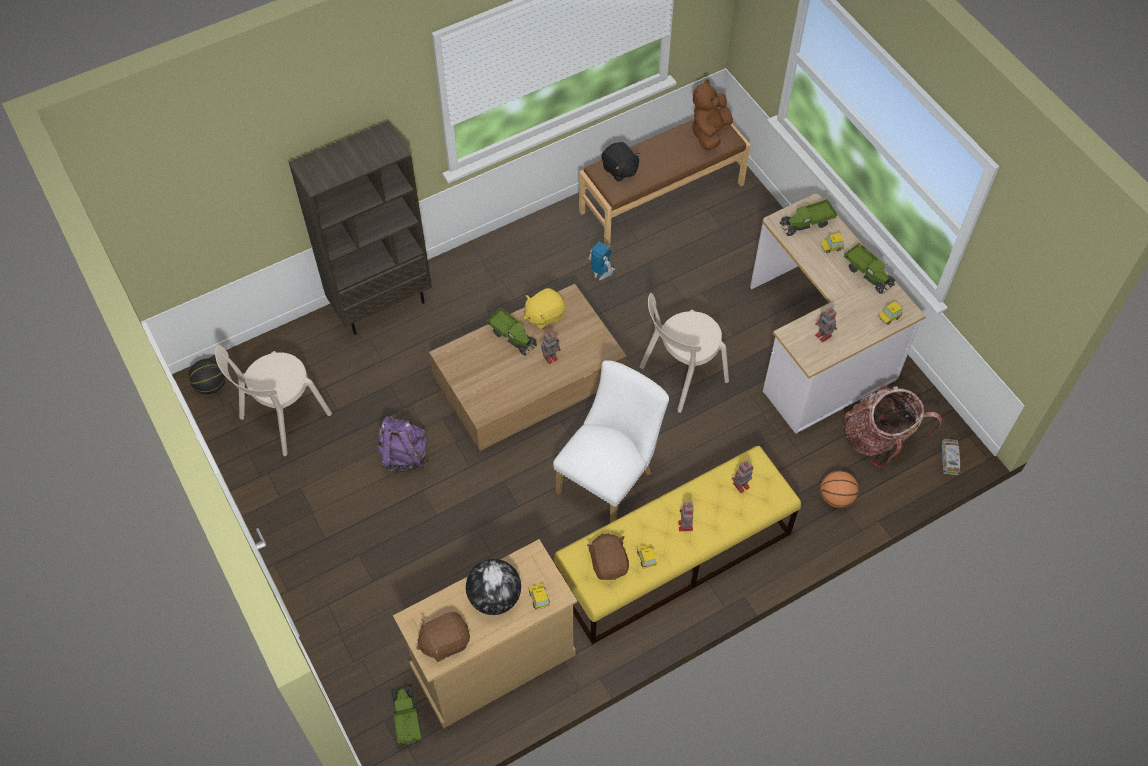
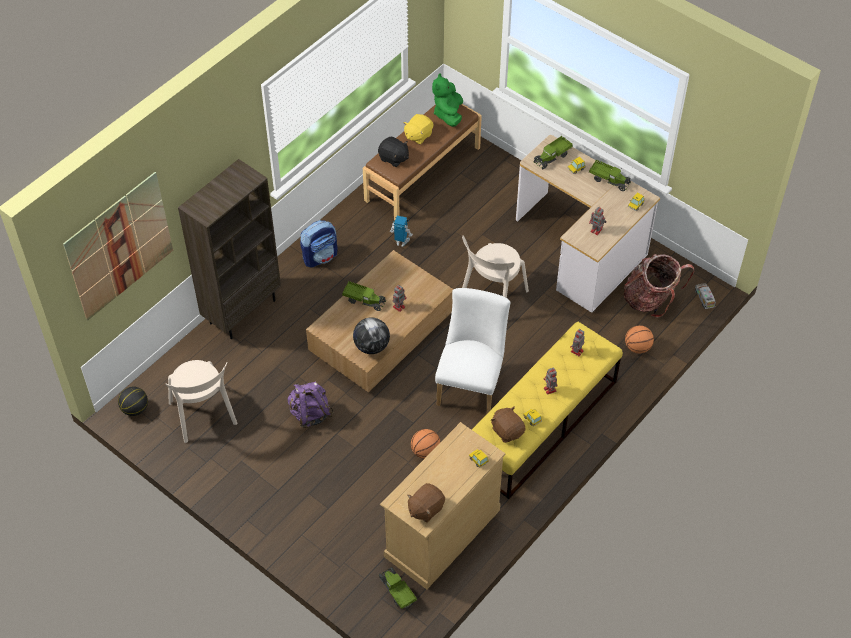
camera: 20 degrees left, 5 degrees down
beige chair [215,345,332,456] -> beige chair turned 45 degrees counterclockwise [165,360,237,443]
globe [466,559,521,615] -> globe moved to [353,317,390,354]
yellow plush toy [524,288,565,330] -> yellow plush toy moved to [403,114,433,145]
brown plush toy [692,79,733,150] -> green plush toy [432,73,463,127]
none -> picture [63,172,173,321]
none -> backpack [300,220,338,268]
none -> basketball [411,429,440,459]

